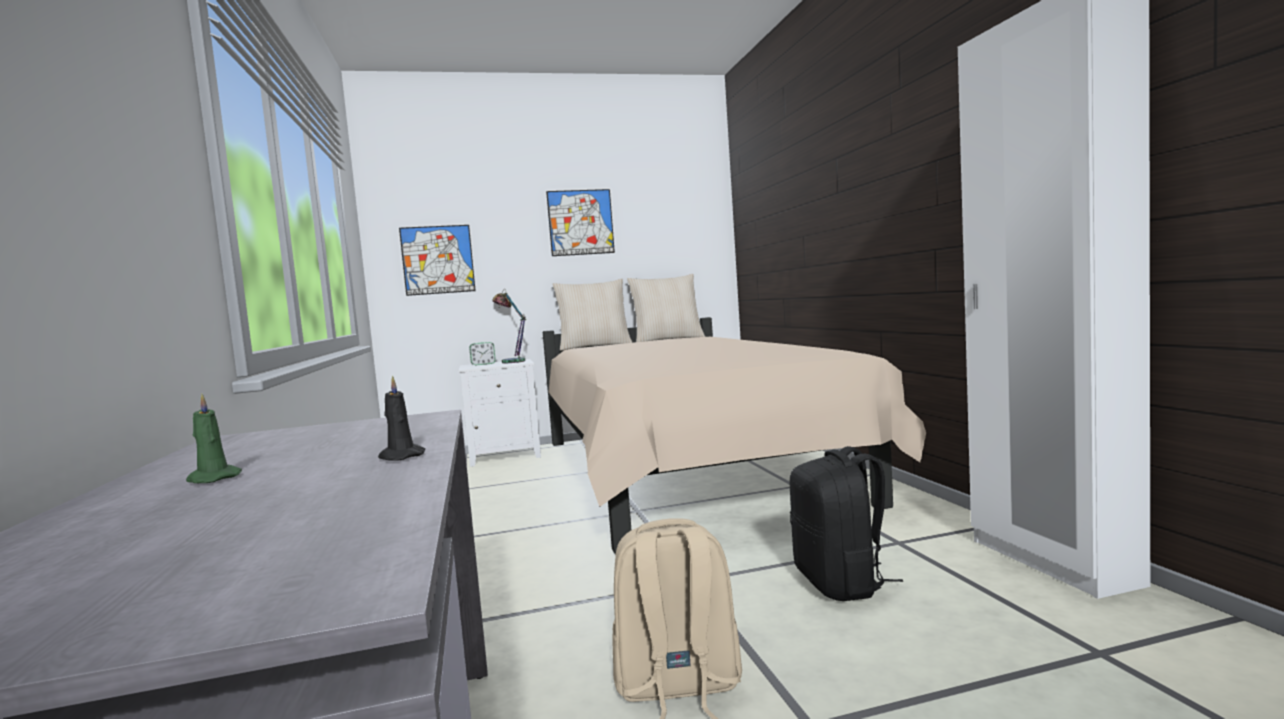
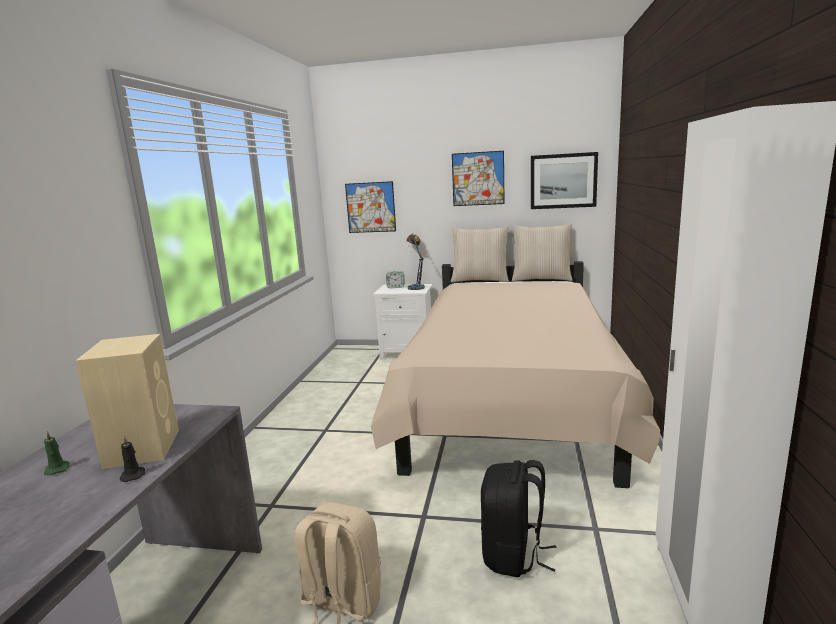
camera: 25 degrees right, 10 degrees up
none -> beige speaker [76,334,179,469]
none -> picture [531,152,598,209]

